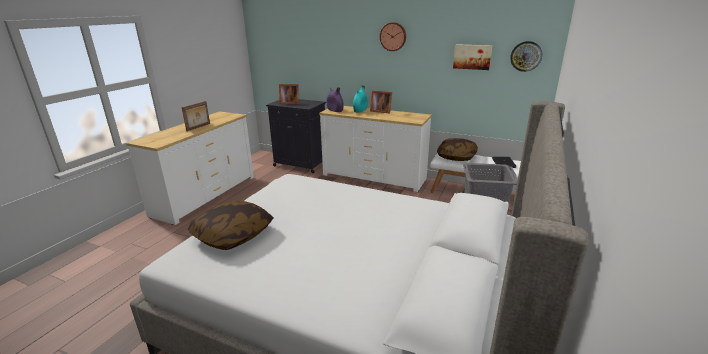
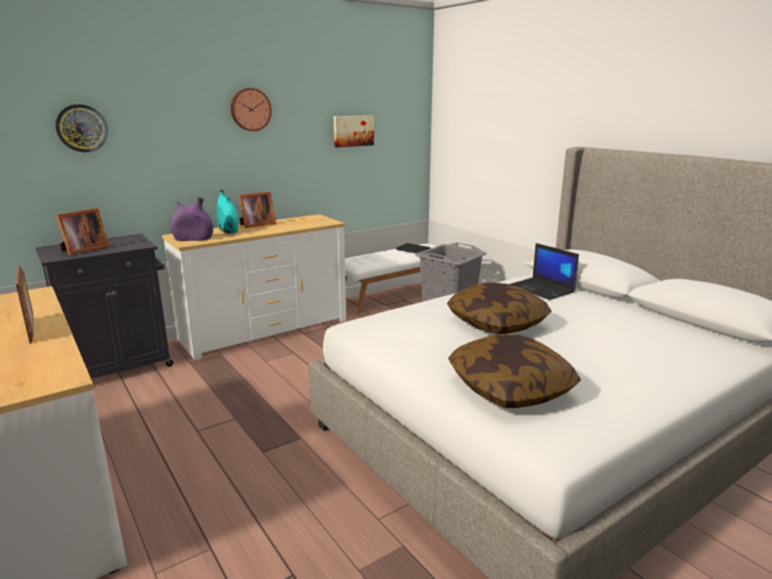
camera: 60 degrees left, 5 degrees down
pillow [437,138,478,161] -> pillow moved to [447,283,551,334]
wall clock [510,41,542,72] -> wall clock moved to [55,104,108,152]
none -> laptop [510,243,579,300]

